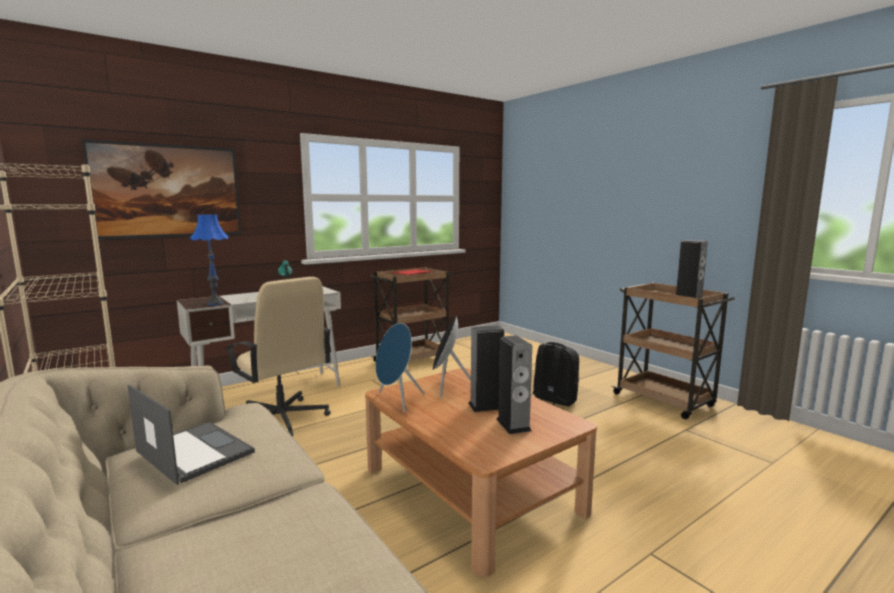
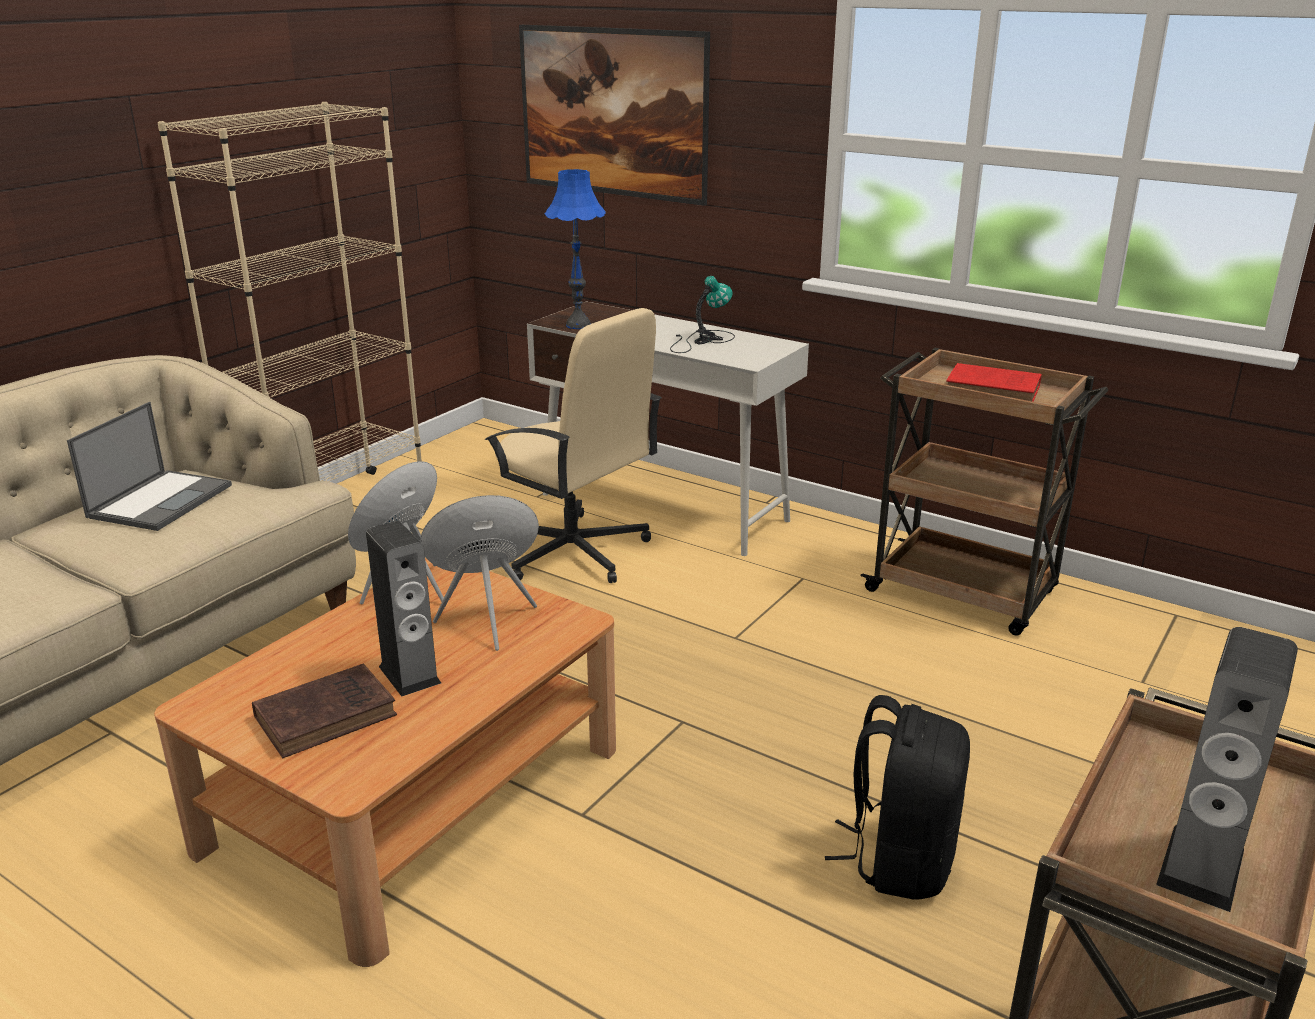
camera: 70 degrees right, 15 degrees up
beige office chair [225,277,331,436] -> beige office chair turned 75 degrees counterclockwise [485,308,662,583]
speaker [496,335,532,434] -> brown book [252,663,397,758]

